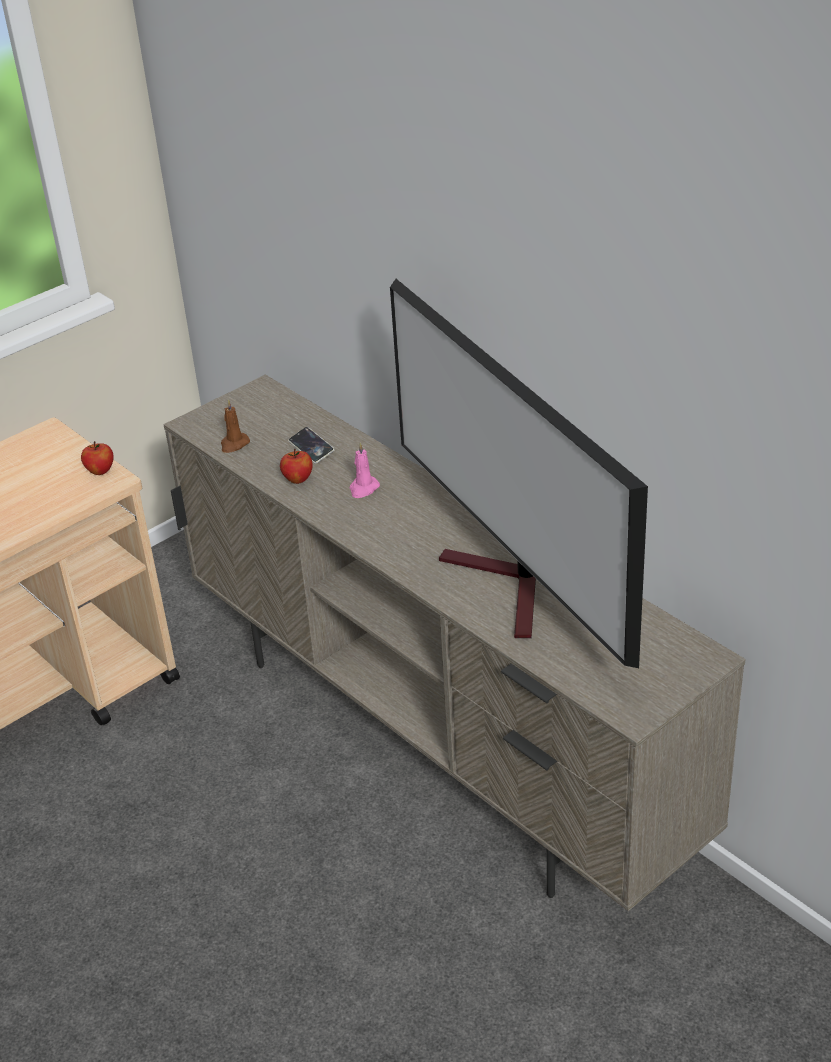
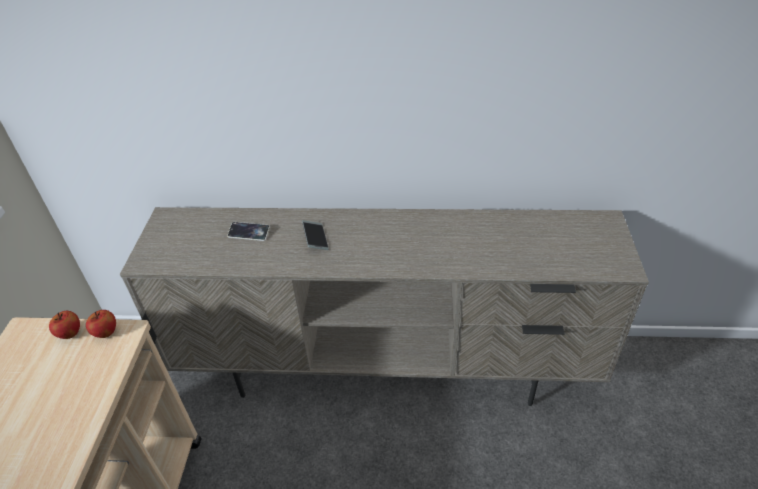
camera: 45 degrees left, 5 degrees up
brown candle [221,399,250,453] -> none
apple [280,449,313,484] -> apple moved to [49,311,80,339]
pink candle [349,442,380,498] -> phone [302,220,329,250]
television [390,279,648,668] -> none

